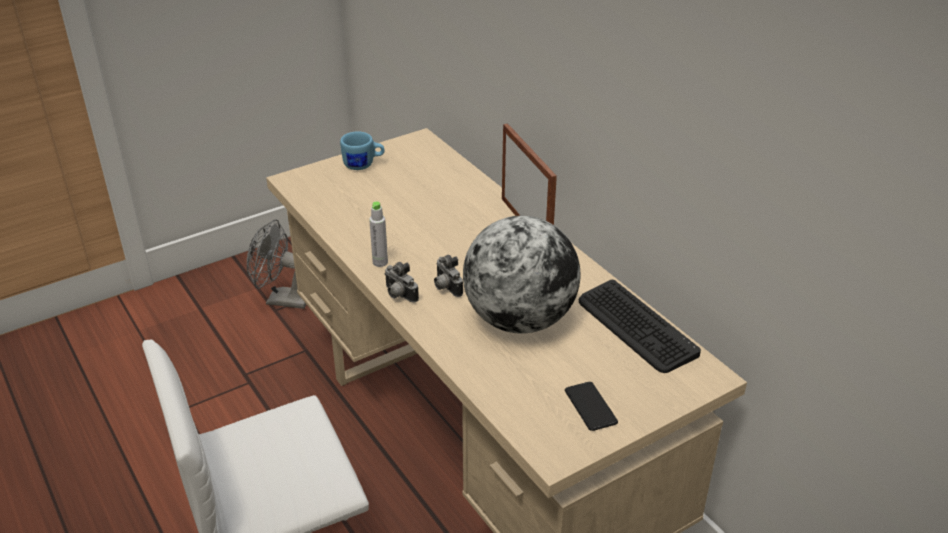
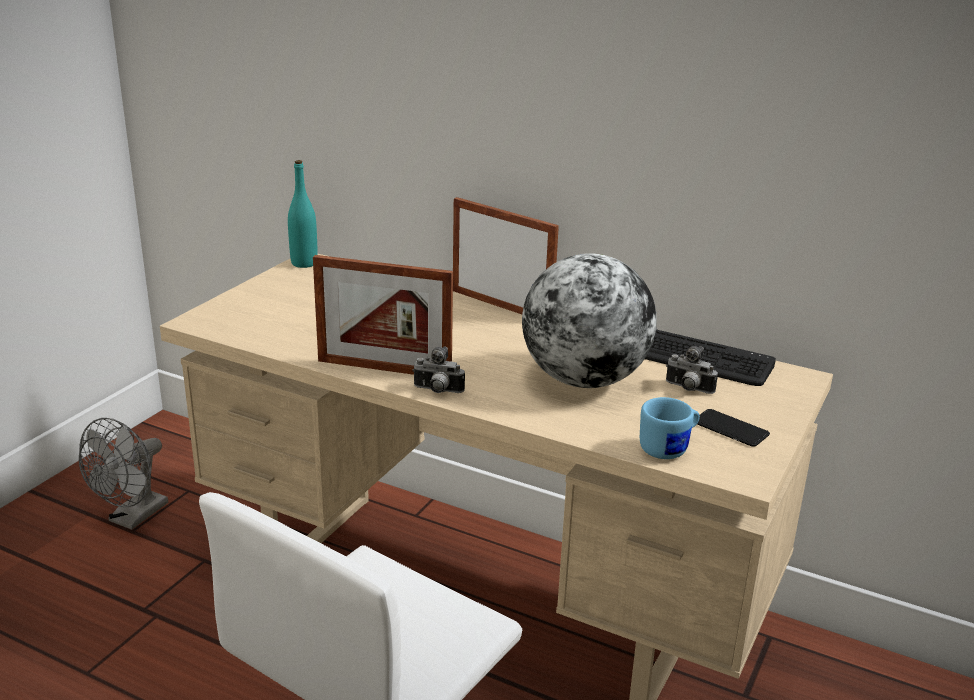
camera: 30 degrees left, 10 degrees down
grey fan [247,219,307,309] -> grey fan turned 45 degrees counterclockwise [79,418,168,530]
blue mug [340,131,385,170] -> blue mug moved to [640,397,700,459]
grey bottle [369,201,388,267] -> picture frame [313,255,453,375]
camera [434,255,463,297] -> camera moved to [666,346,718,394]
none -> turquoise bottle [288,160,318,268]

